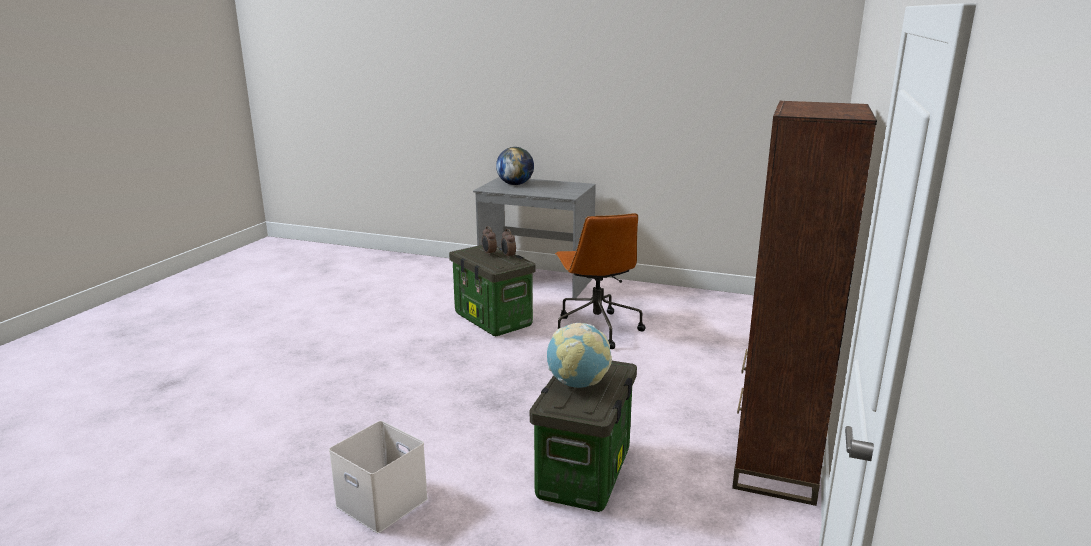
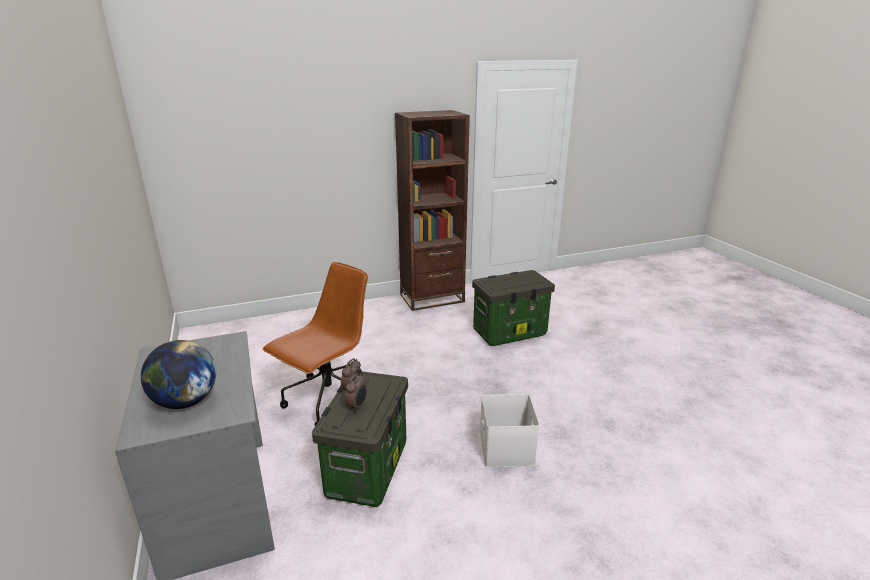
camera: 130 degrees left, 5 degrees up
white storage box [329,421,428,533] -> white storage box moved to [480,394,539,468]
globe [547,323,612,388] -> none

